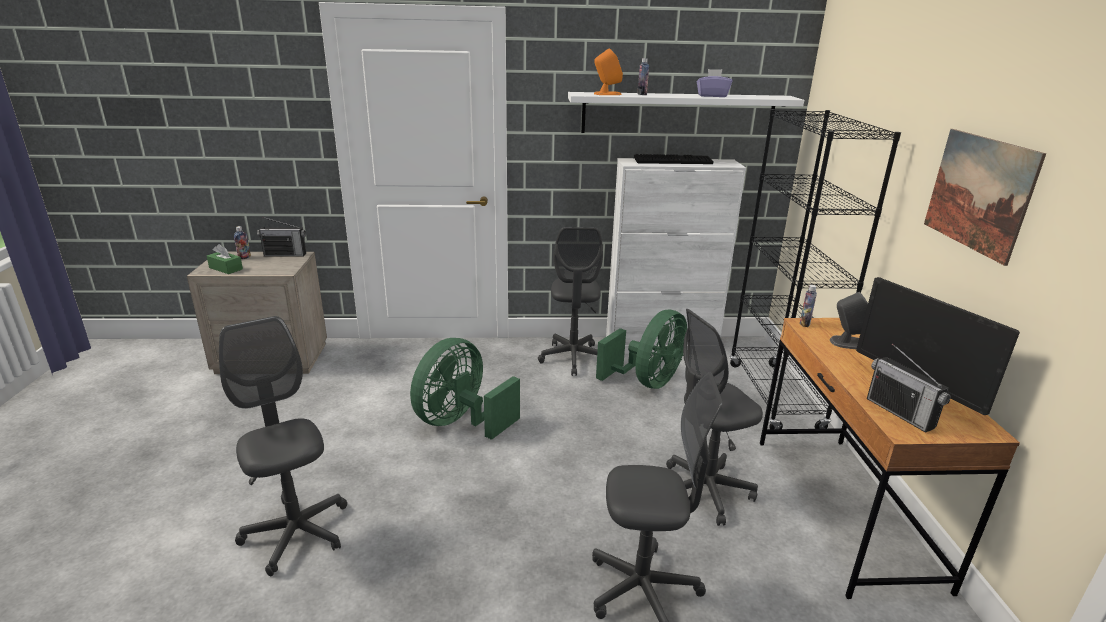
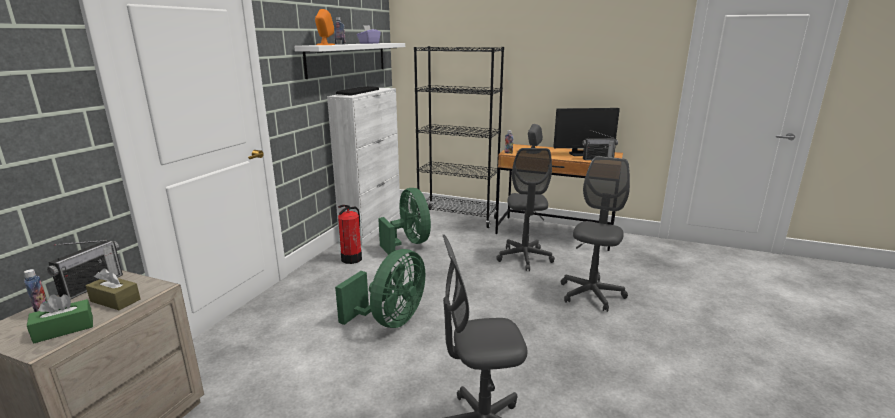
camera: 65 degrees left, 5 degrees down
green fan [410,338,520,440] -> green fan turned 120 degrees counterclockwise [335,249,425,328]
grey office chair [538,227,603,376] -> fire extinguisher [338,205,362,264]
picture [924,129,1046,266] -> none
none -> brown tissue box [86,268,140,310]

